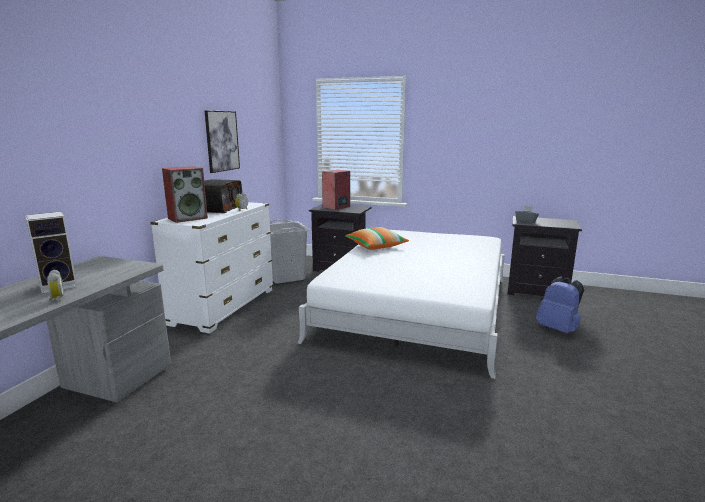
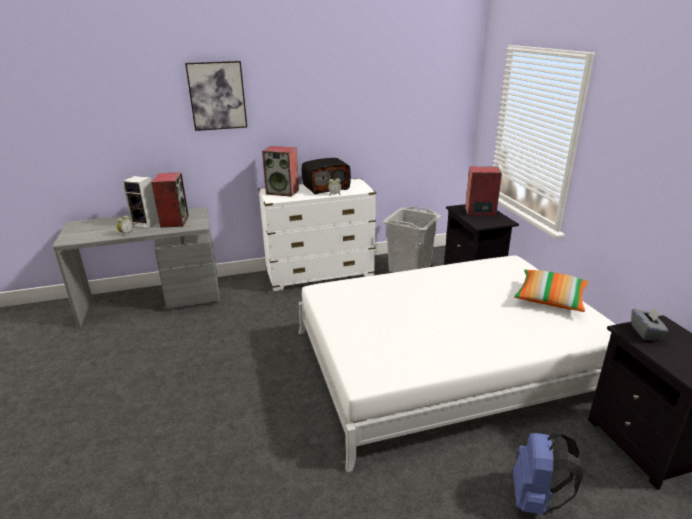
camera: 55 degrees right, 10 degrees up
picture [205,110,240,173] -> picture moved to [185,61,247,131]
pillow [345,227,409,250] -> pillow moved to [514,270,588,312]
none -> speaker [151,172,189,228]

